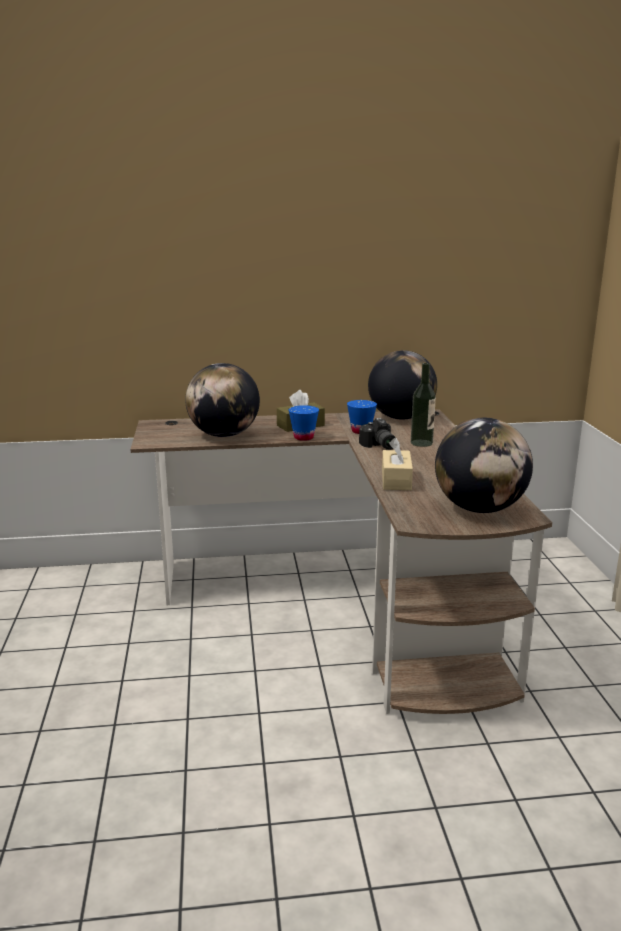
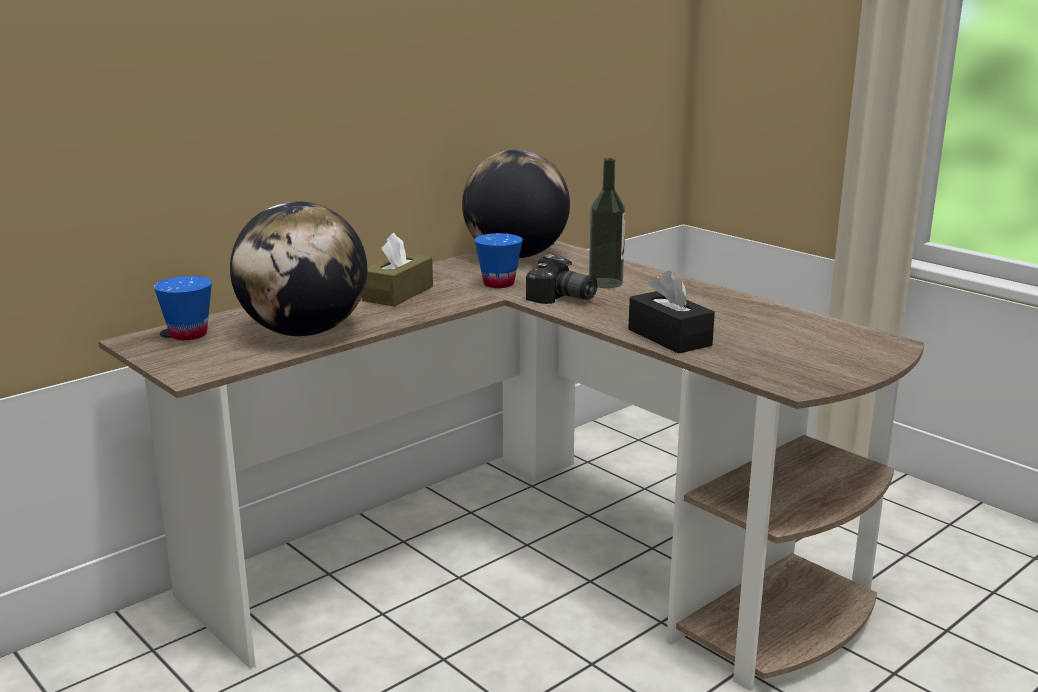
camera: 35 degrees left, 0 degrees up
blue cup [288,405,319,441] -> blue cup moved to [154,276,212,340]
beige tissue box [382,437,413,490] -> black tissue box [628,271,715,354]
globe [435,418,533,513] -> none

